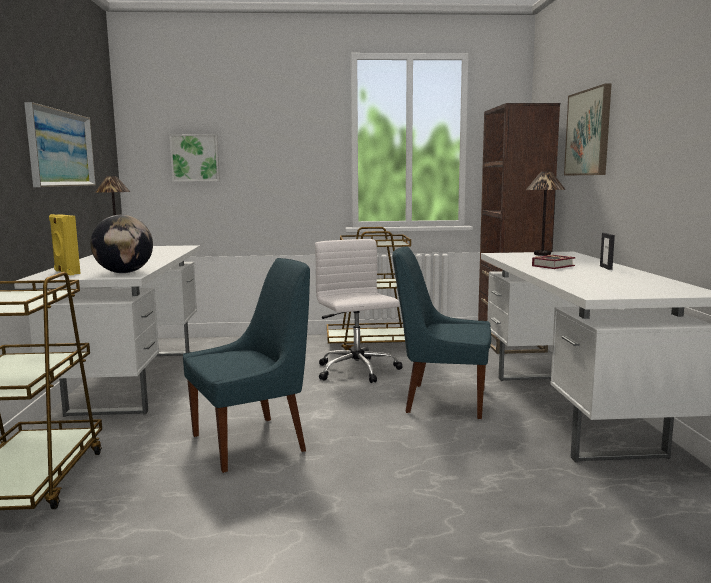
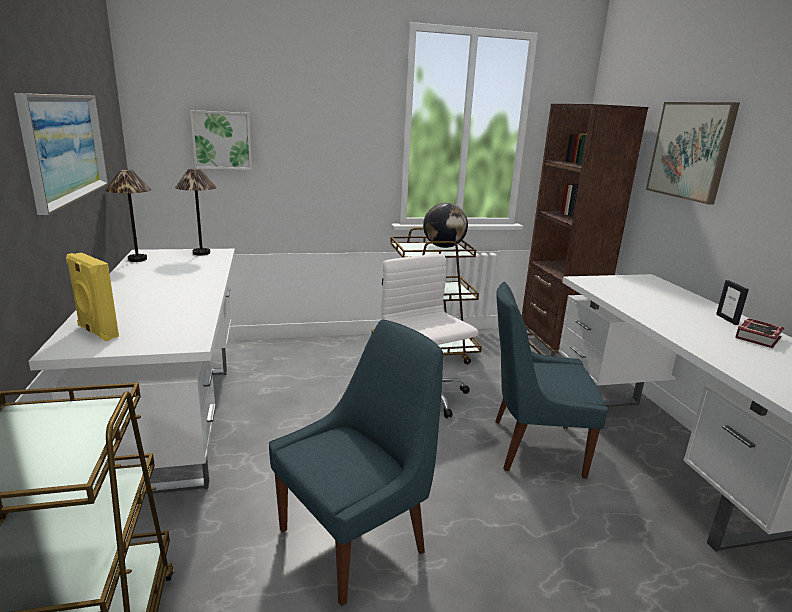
camera: 10 degrees left, 10 degrees up
globe [90,215,153,273] -> globe moved to [423,203,468,248]
table lamp [526,172,566,256] -> table lamp moved to [175,168,217,255]
book [532,255,576,269] -> book moved to [735,318,785,348]

